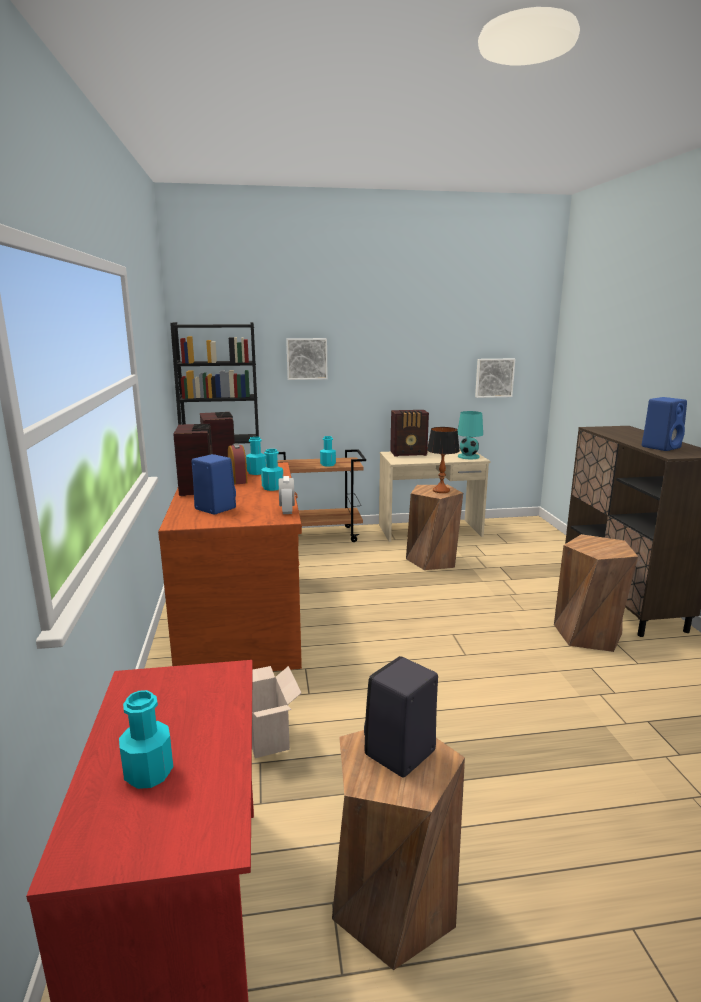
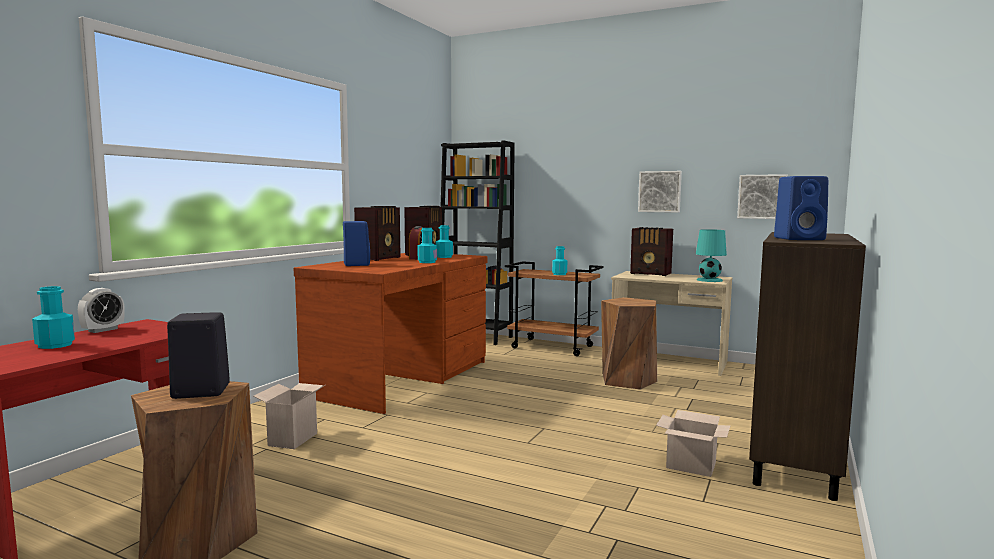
camera: 35 degrees right, 10 degrees down
alarm clock [278,476,295,514] -> alarm clock moved to [78,288,125,333]
picture [286,338,328,380] -> picture moved to [638,171,682,213]
table lamp [427,427,460,493] -> none
brown stool [554,534,638,652] -> cardboard box [656,410,730,477]

